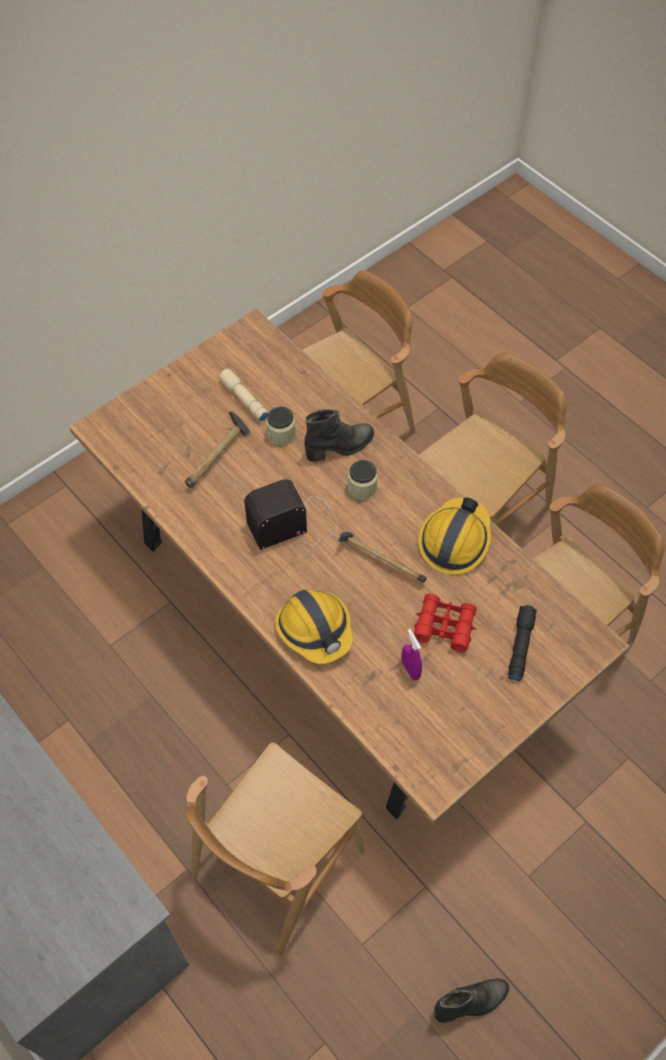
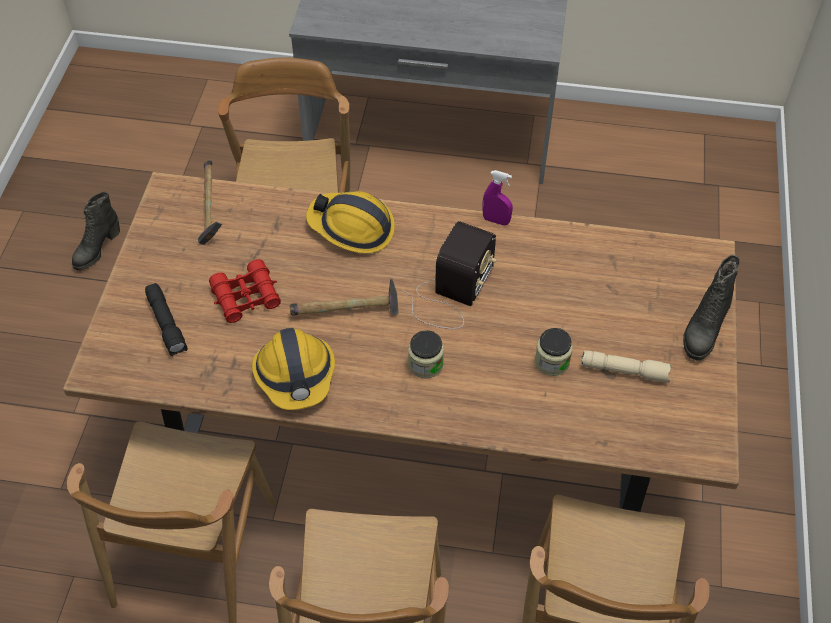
camera: 140 degrees right, 5 degrees down
hammer [185,411,251,488] -> hammer moved to [198,160,222,245]
black boot [304,409,374,462] -> black boot moved to [683,255,740,361]
purple spray bottle [401,629,422,681] -> purple spray bottle moved to [482,170,513,226]

